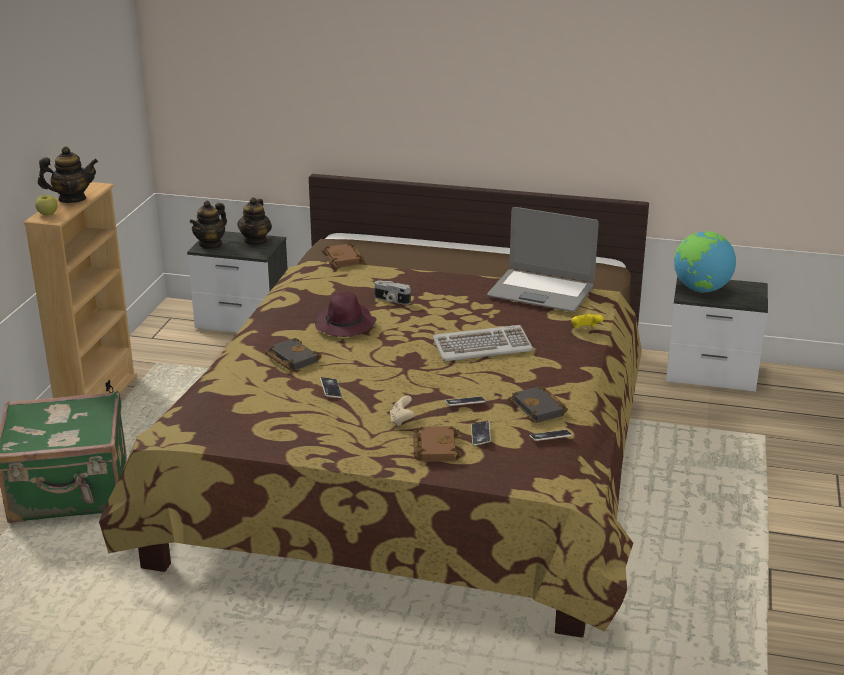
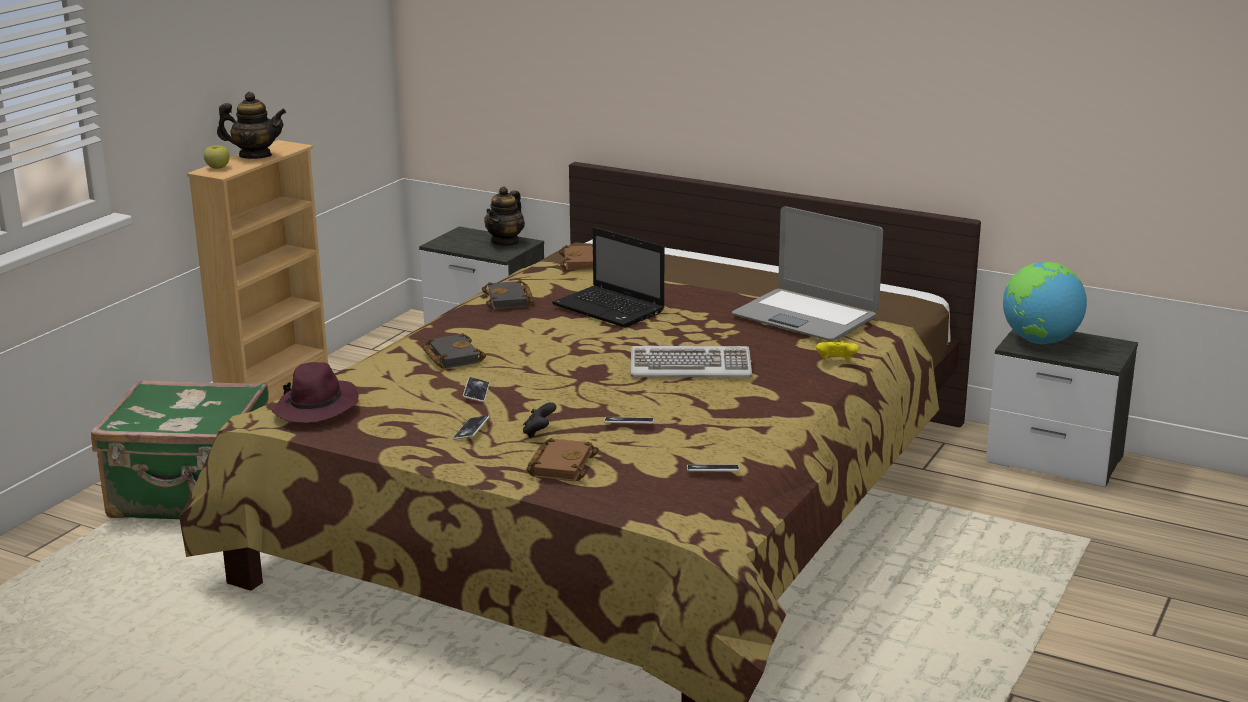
camera: 15 degrees right, 5 degrees down
teapot [190,201,227,249] -> none
purple hat [315,292,376,337] -> purple hat moved to [272,362,358,423]
camera [375,281,411,305] -> laptop [552,227,665,328]
beige game controller [390,395,414,427] -> black game controller [523,402,556,438]
phone [471,421,491,446] -> phone moved to [453,416,489,440]
black book [508,386,568,423] -> black book moved to [482,280,534,309]

